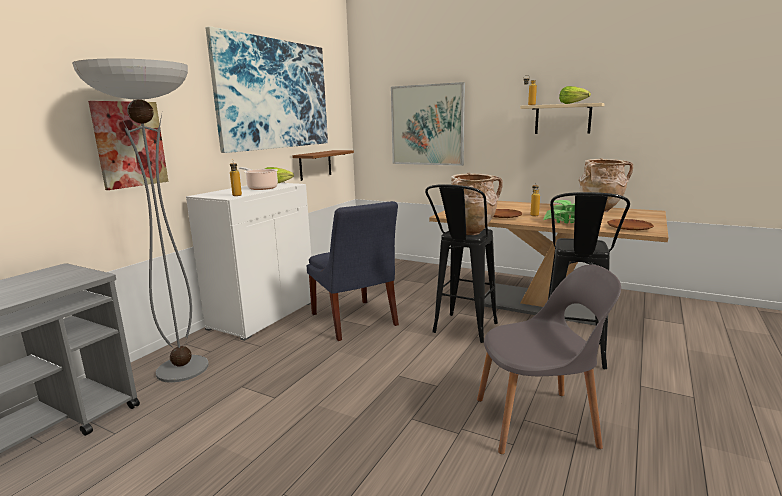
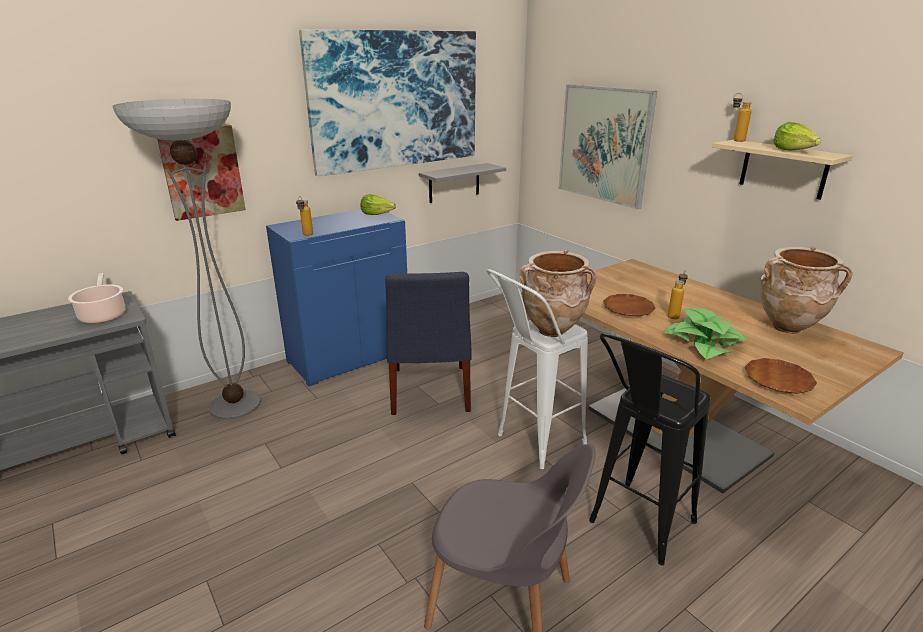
camera: 25 degrees right, 10 degrees up
white cabinet [186,183,311,341] -> blue cabinet [266,209,407,386]
cooking pot [239,167,278,190] -> cooking pot moved to [68,273,125,324]
brown shelf [292,150,354,181] -> grey shelf [419,163,506,203]
black stool [425,184,498,343] -> white stool [487,269,588,469]

